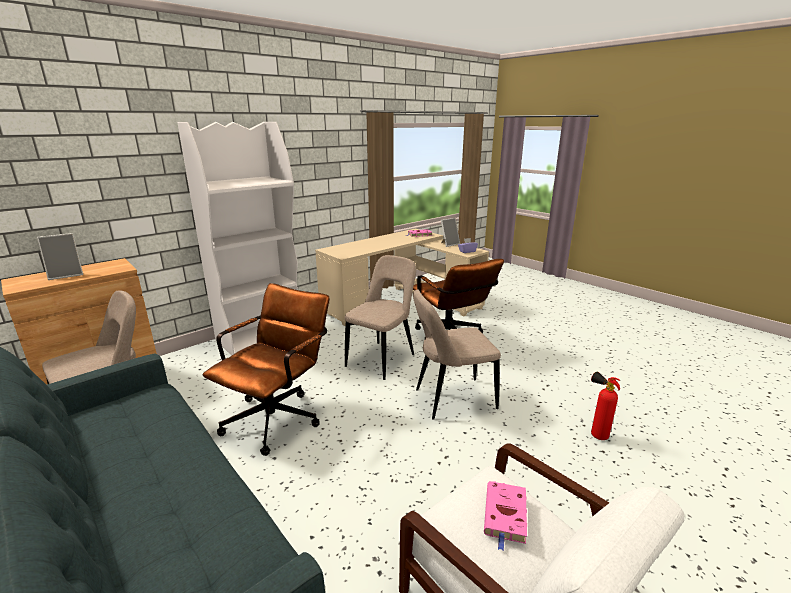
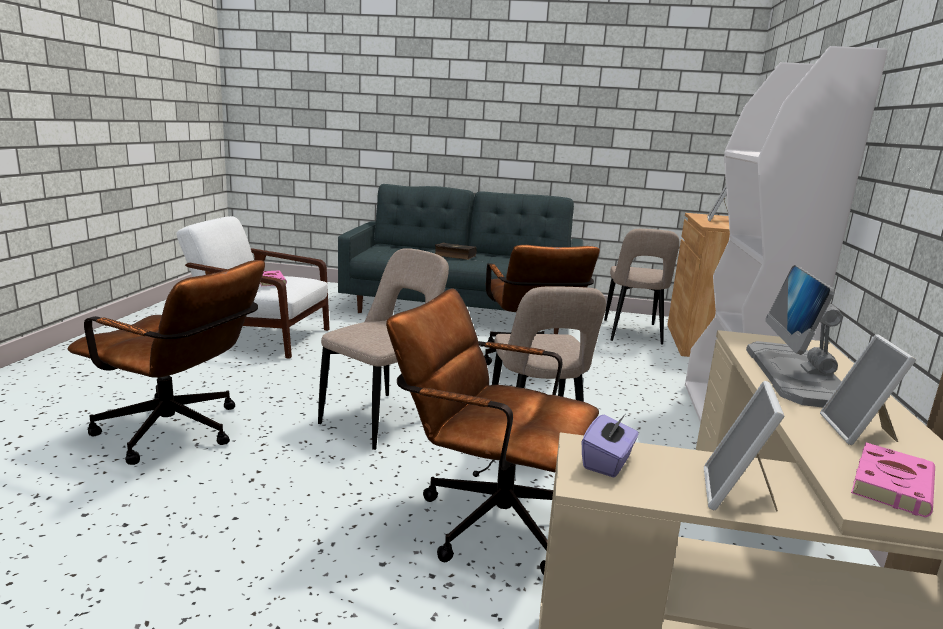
camera: 140 degrees right, 5 degrees down
fire extinguisher [591,372,620,440] -> brown office chair [68,260,265,465]
none -> book [435,243,477,260]
none -> monitor [746,265,843,408]
none -> picture frame [820,334,916,445]

